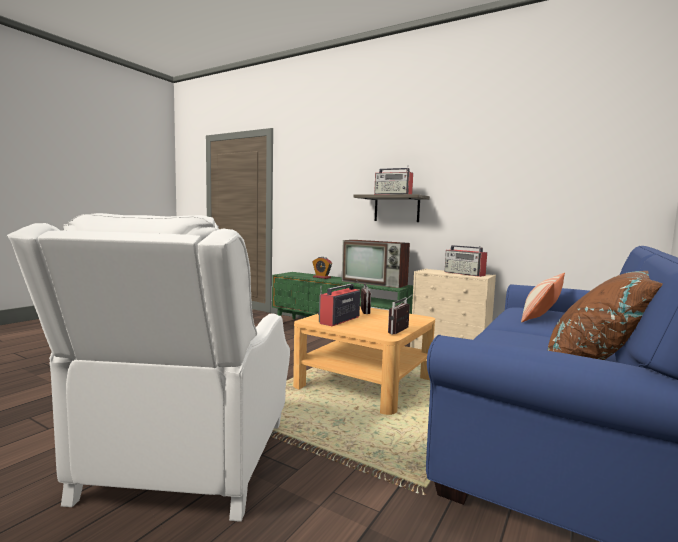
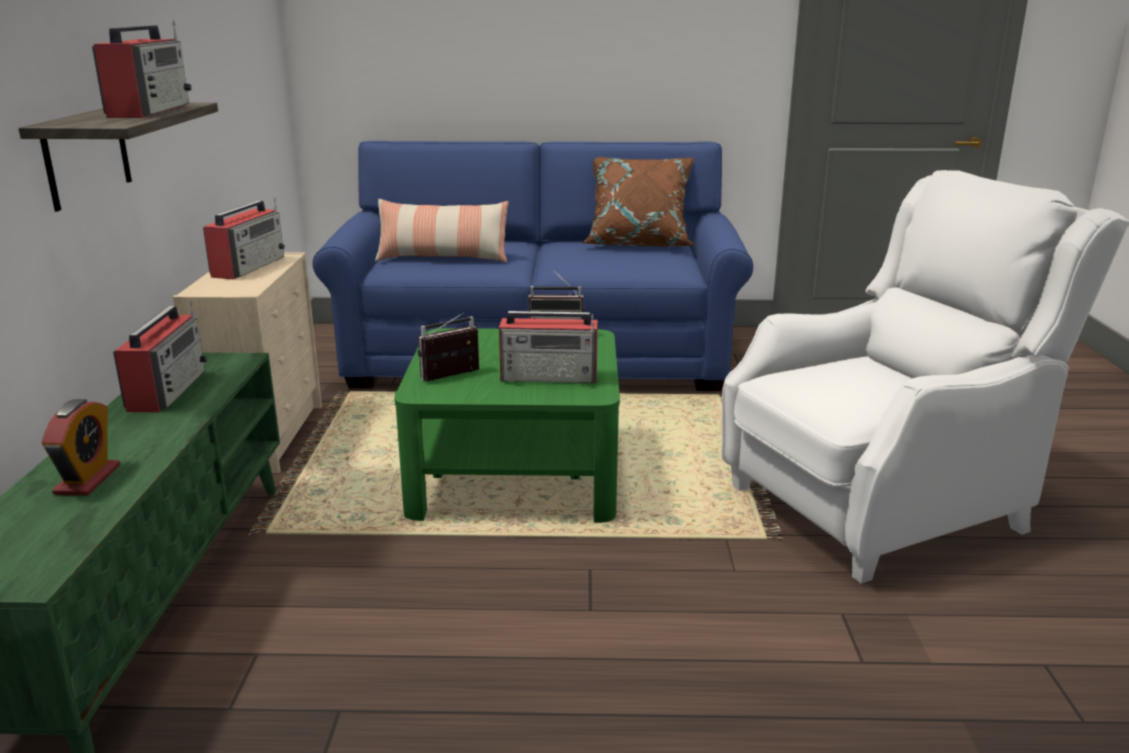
camera: 120 degrees left, 15 degrees up
beige coffee table [293,306,435,415] -> green coffee table [394,328,620,523]
television [342,240,410,288] -> radio [113,300,207,412]

